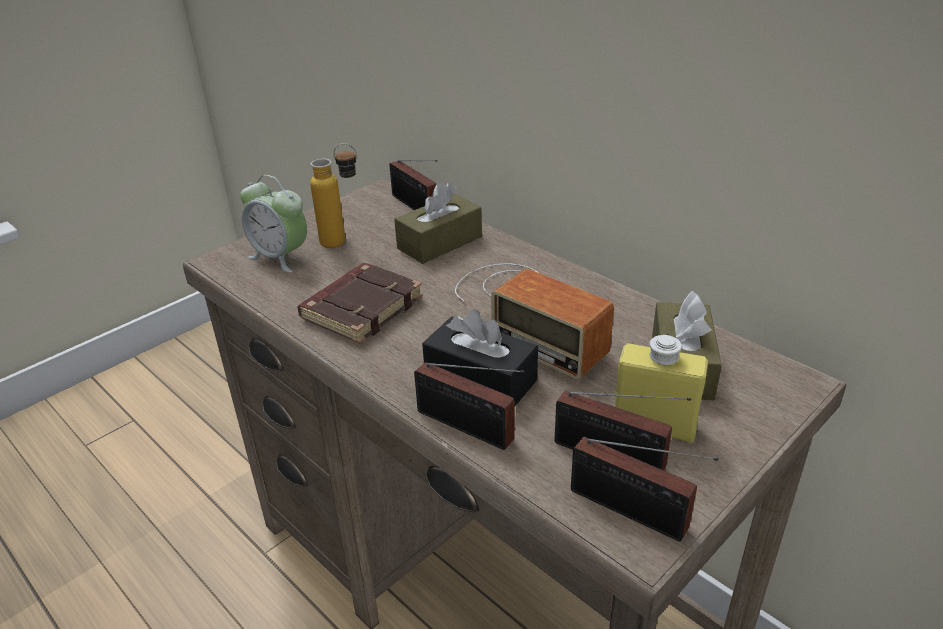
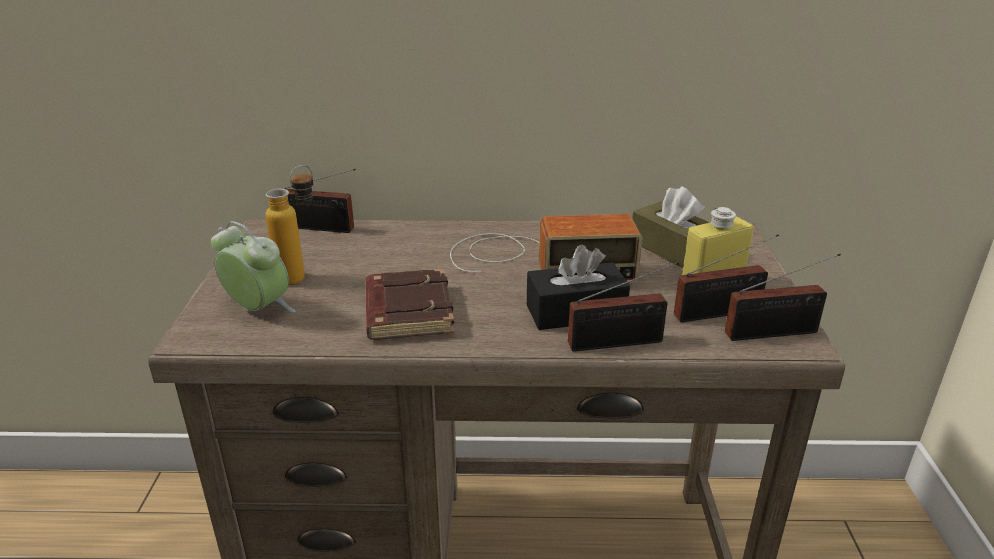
camera: 45 degrees left, 5 degrees down
alarm clock [240,175,307,273] -> alarm clock turned 135 degrees counterclockwise [211,221,295,313]
brown tissue box [394,182,482,264] -> none

